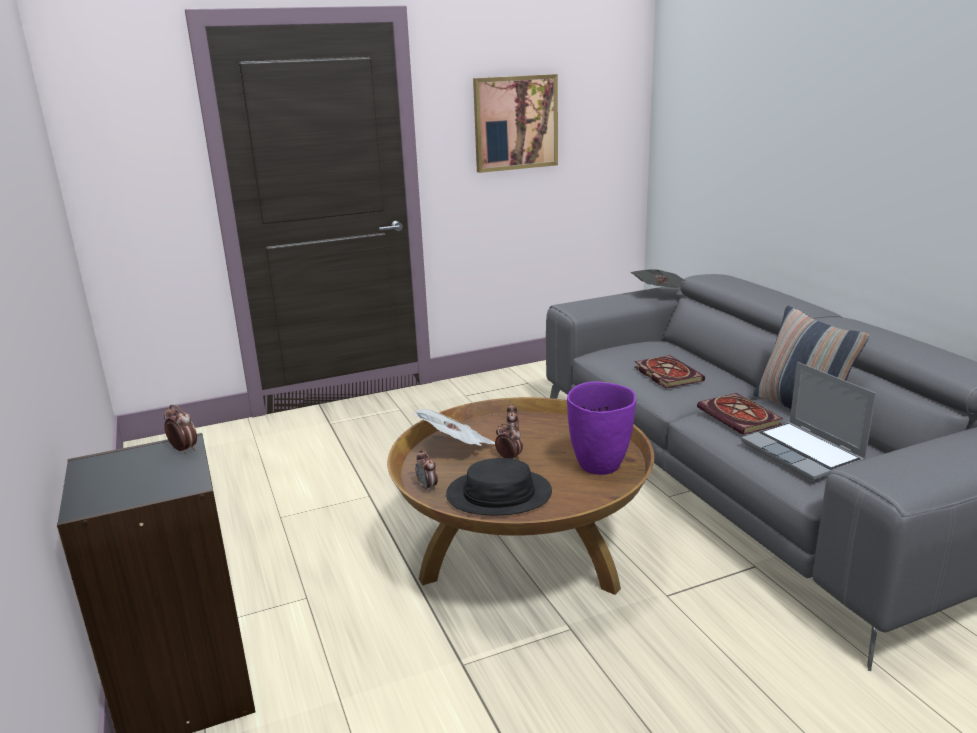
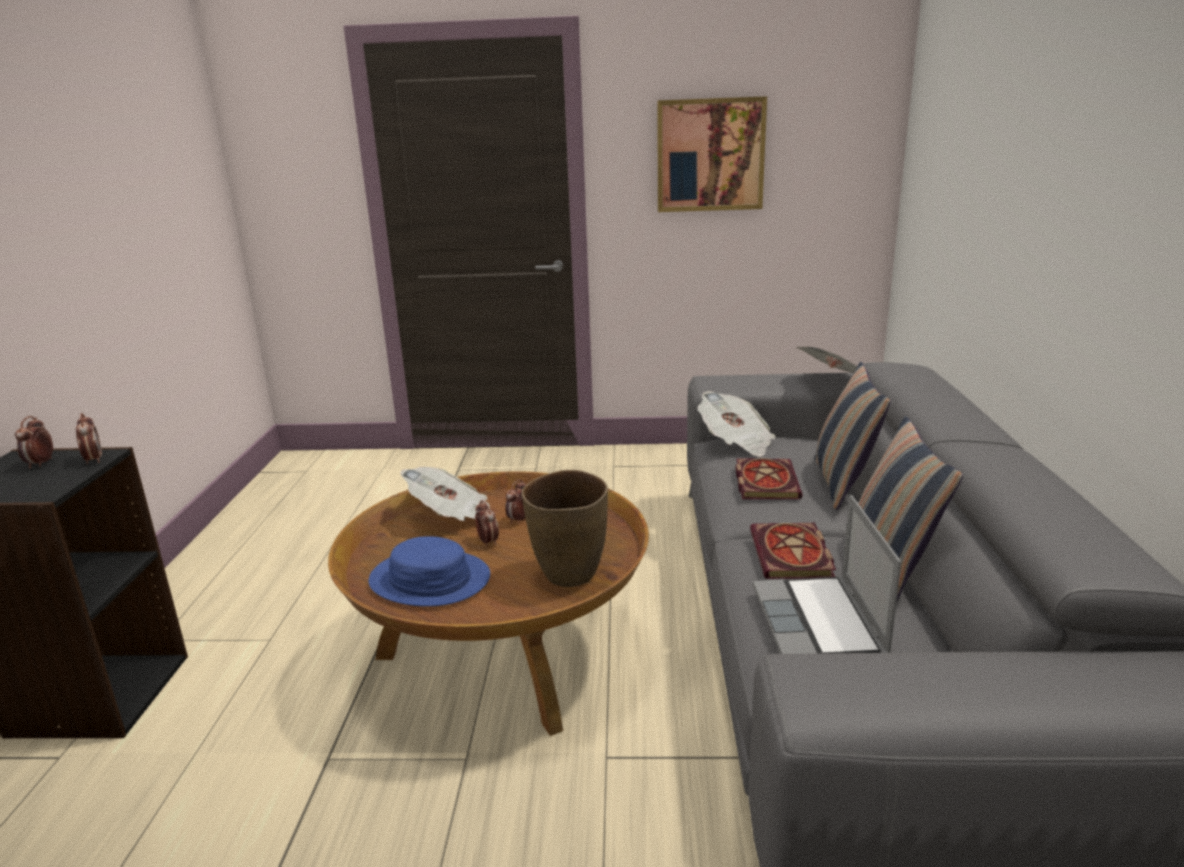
camera: 25 degrees right, 0 degrees up
alarm clock [415,450,438,492] -> alarm clock moved to [15,416,53,469]
black hat [446,458,552,515] -> blue hat [368,536,490,607]
purple vase [567,381,636,475] -> brown vase [522,470,608,587]
none -> newspaper [697,391,776,457]
none -> pillow [814,362,891,510]

